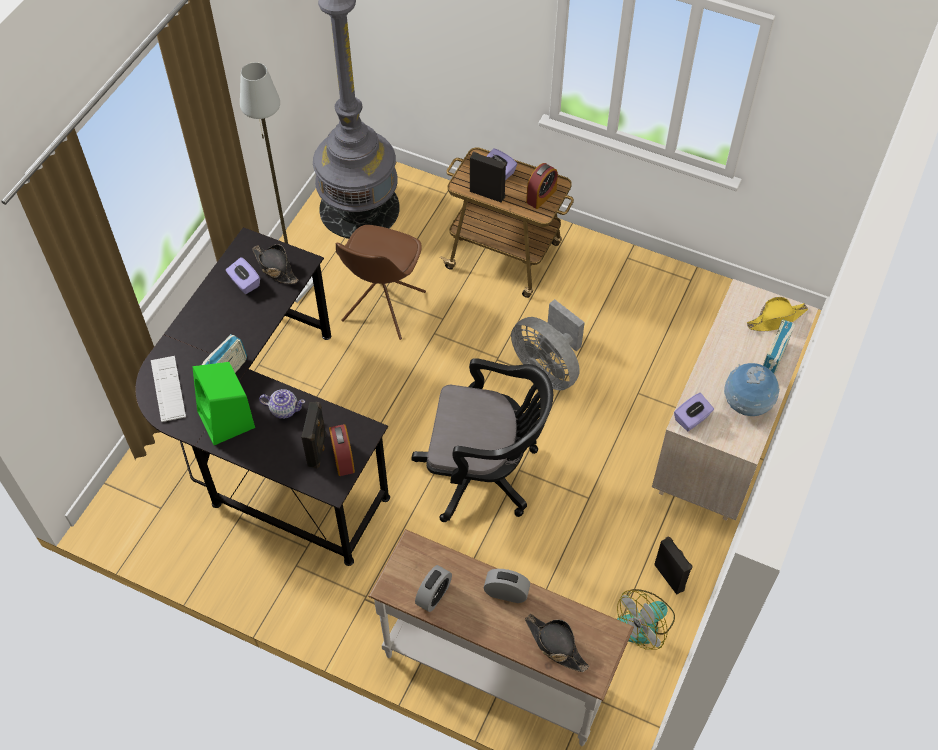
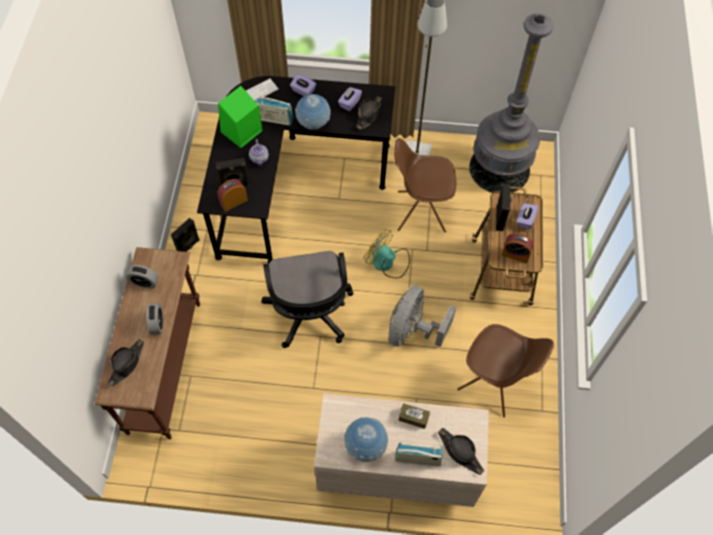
camera: 70 degrees right, 5 degrees up
white console table [368,529,634,746] -> brown console table [95,247,200,439]
fan [617,589,675,650] -> fan moved to [363,229,410,278]
black speaker [654,536,692,595] -> black speaker moved to [171,218,200,252]
purple tissue box [674,393,714,431] -> purple tissue box moved to [290,74,316,96]
yellow hat [747,297,808,331] -> black hat [438,428,484,475]
none -> globe [295,94,331,130]
none -> brown tissue box [399,403,430,429]
none -> brown chair [457,324,554,417]

